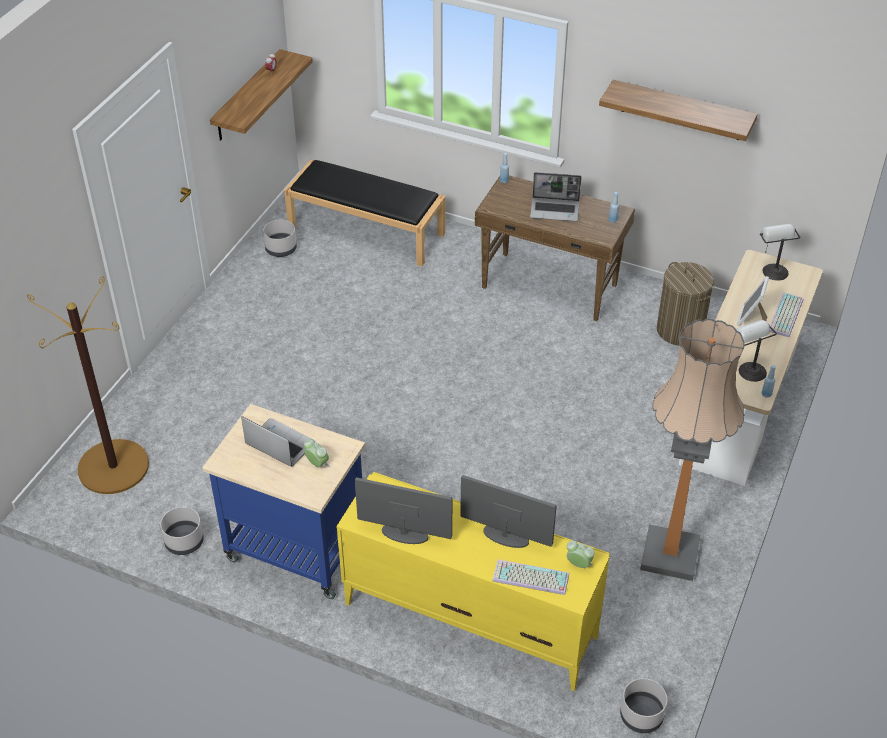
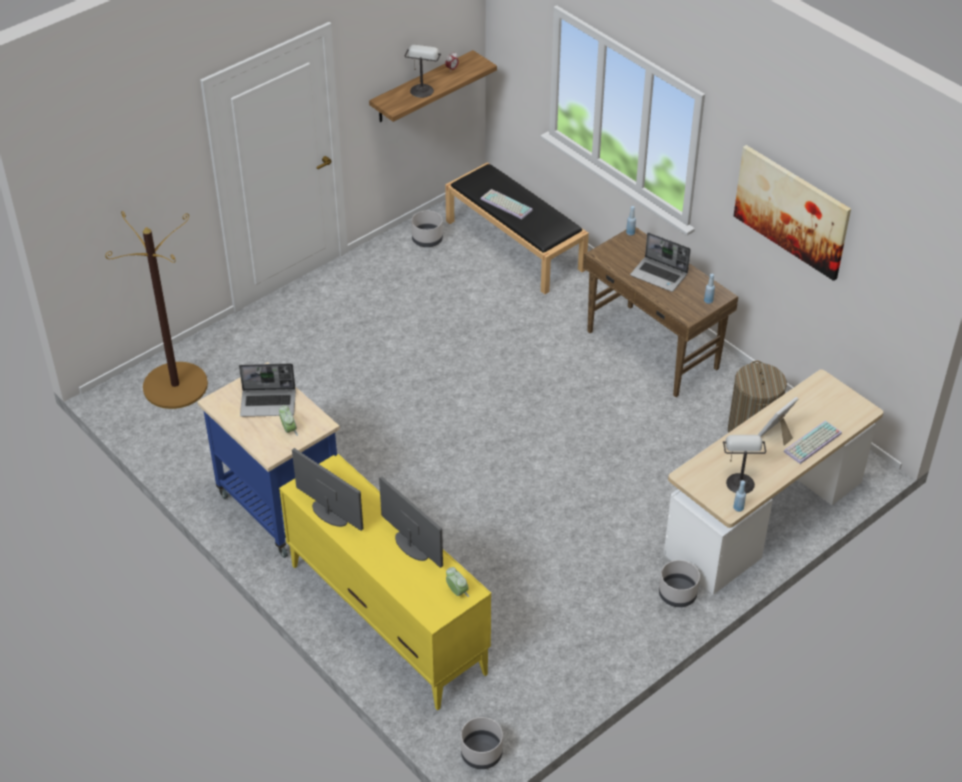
camera: 25 degrees right, 0 degrees up
grey planter [160,507,204,555] -> grey planter moved to [659,560,700,607]
laptop [241,416,315,467] -> laptop turned 120 degrees clockwise [239,364,296,417]
keyboard [492,559,569,595] -> keyboard moved to [480,189,533,220]
shelf [599,80,758,141] -> picture [734,145,851,281]
floor lamp [640,319,745,581] -> none
table lamp [760,224,800,281] -> table lamp moved to [405,45,441,98]

